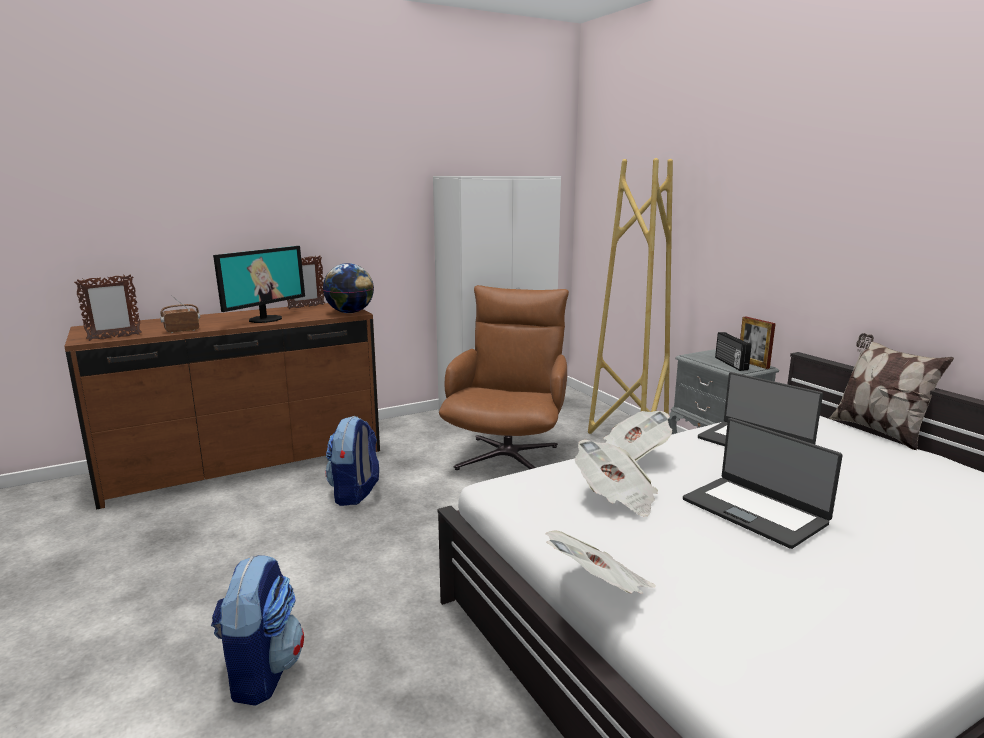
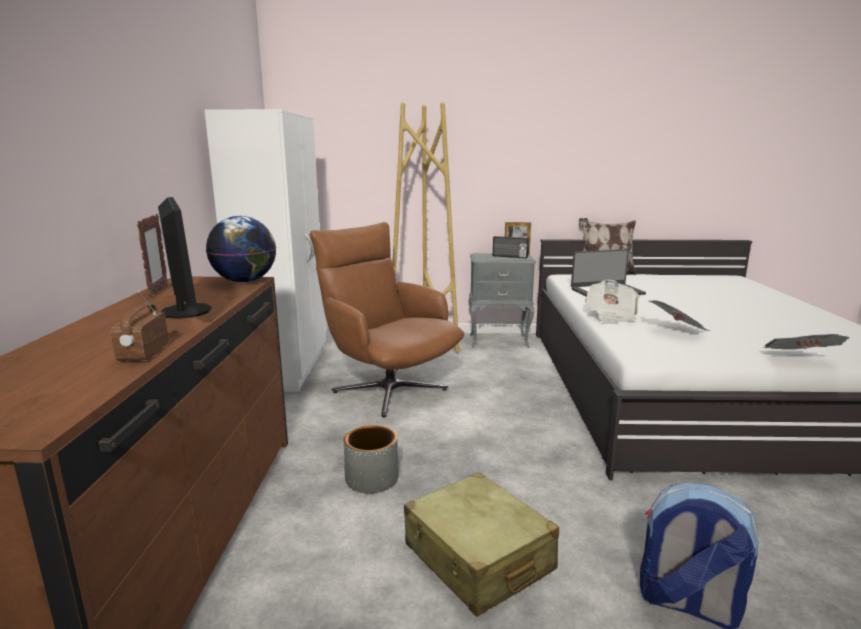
camera: 60 degrees left, 0 degrees up
picture frame [74,274,142,341] -> none
backpack [325,416,379,506] -> grey planter [344,425,399,493]
laptop [683,418,843,549] -> none
none -> beige suitcase [404,472,559,616]

